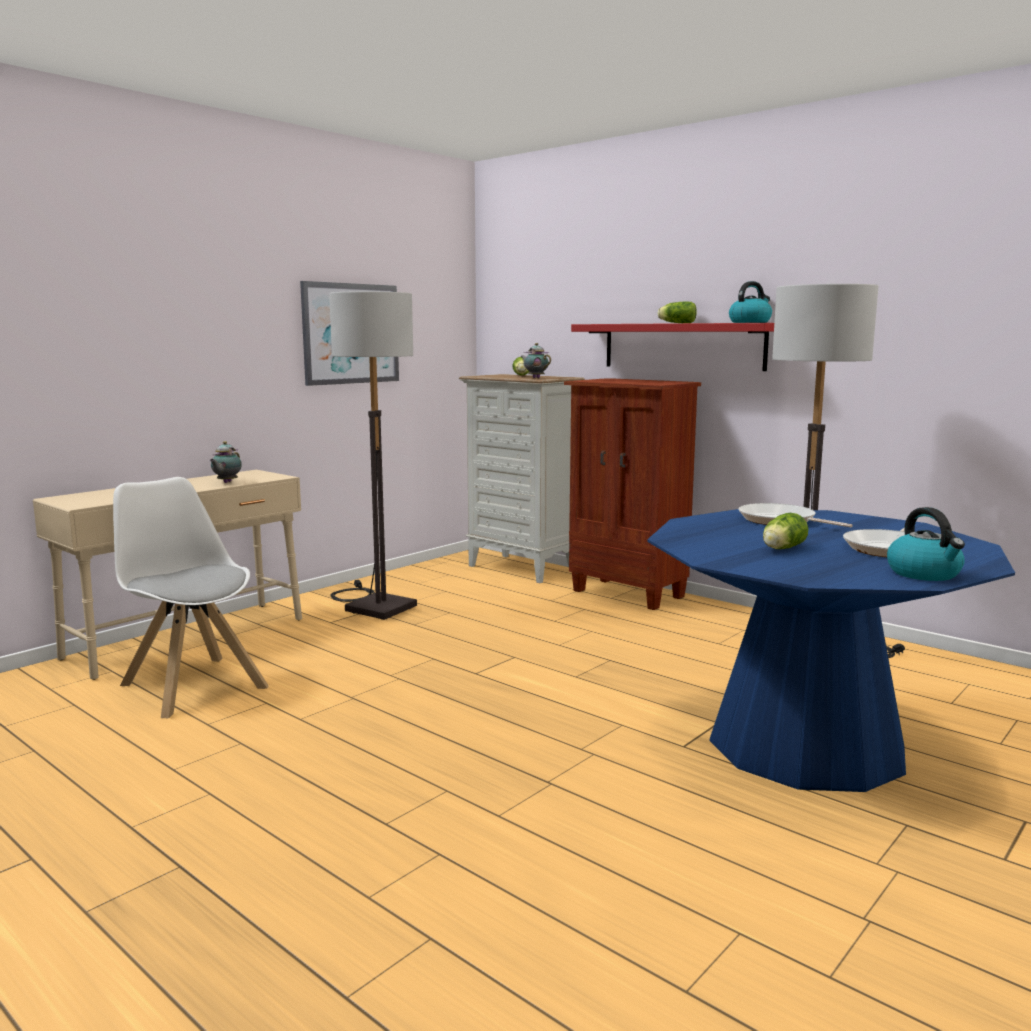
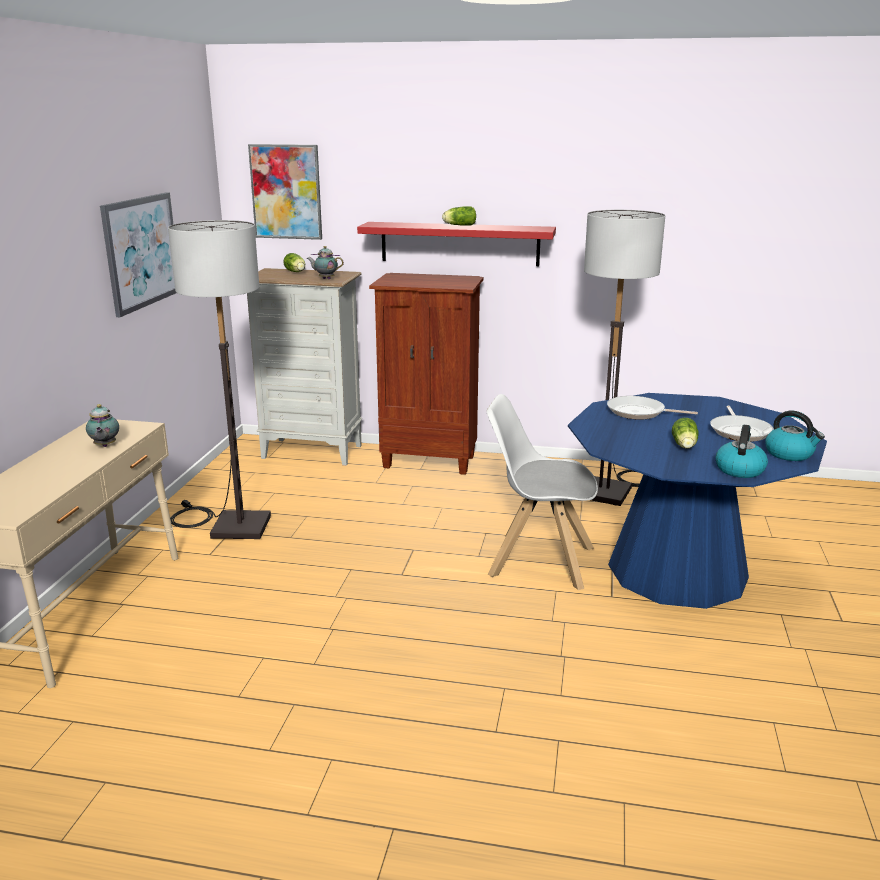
camera: 30 degrees left, 10 degrees up
chair [113,477,269,718] -> chair moved to [486,394,598,590]
kettle [729,281,772,323] -> kettle moved to [716,425,768,478]
none -> picture [248,144,322,240]

